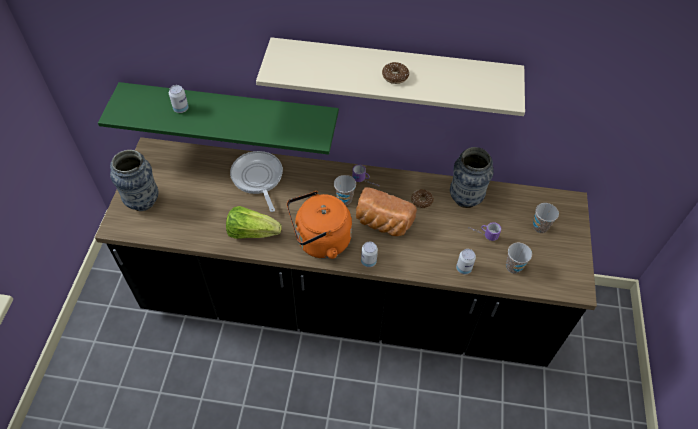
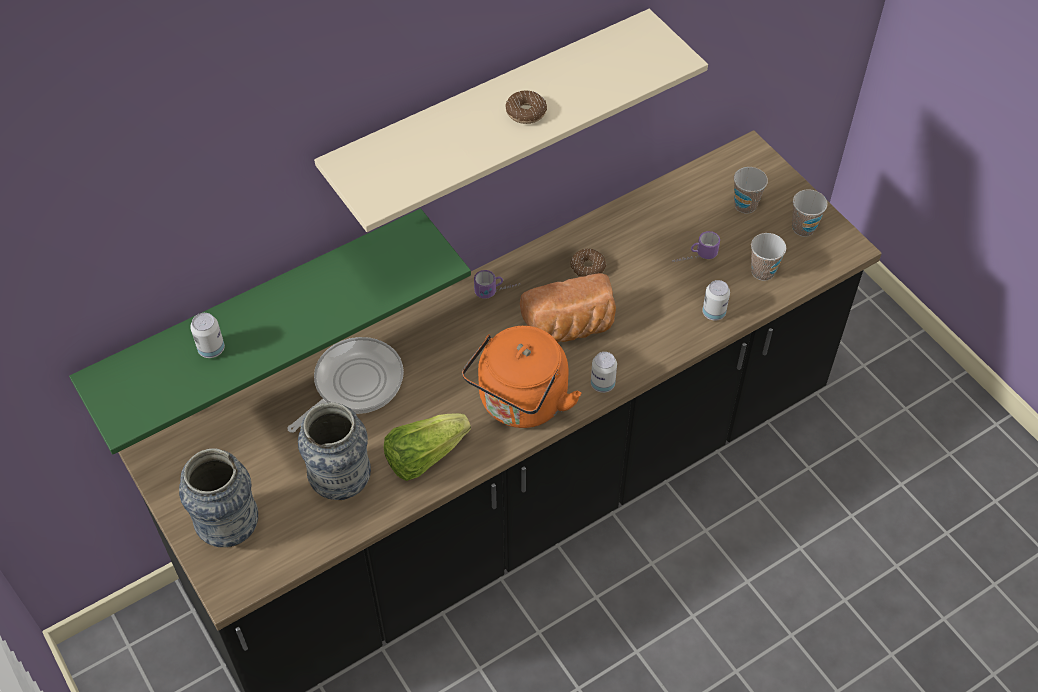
camera: 40 degrees left, 0 degrees up
frying pan [230,151,283,212] -> frying pan turned 105 degrees clockwise [287,337,404,433]
cup [334,175,356,205] -> cup moved to [792,189,827,237]
vase [450,147,494,208] -> vase moved to [298,402,371,500]

